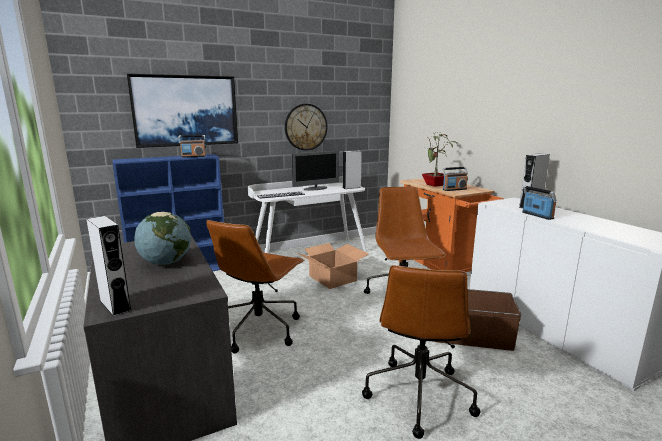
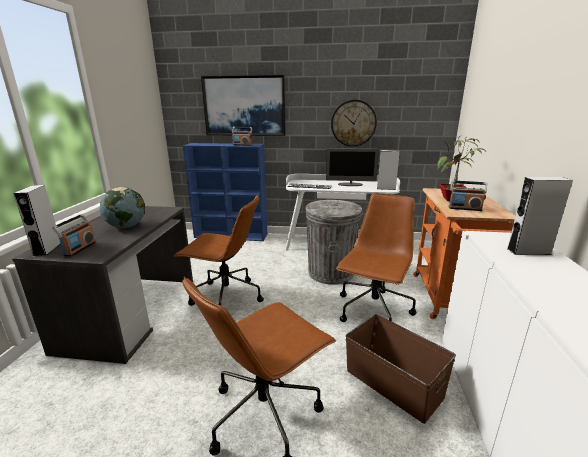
camera: 35 degrees right, 5 degrees up
brown office chair [206,220,305,353] -> brown office chair turned 135 degrees counterclockwise [174,196,264,306]
cardboard box [297,243,369,289] -> grey trash can [305,200,362,285]
radio [522,186,557,220] -> radio moved to [52,214,96,257]

